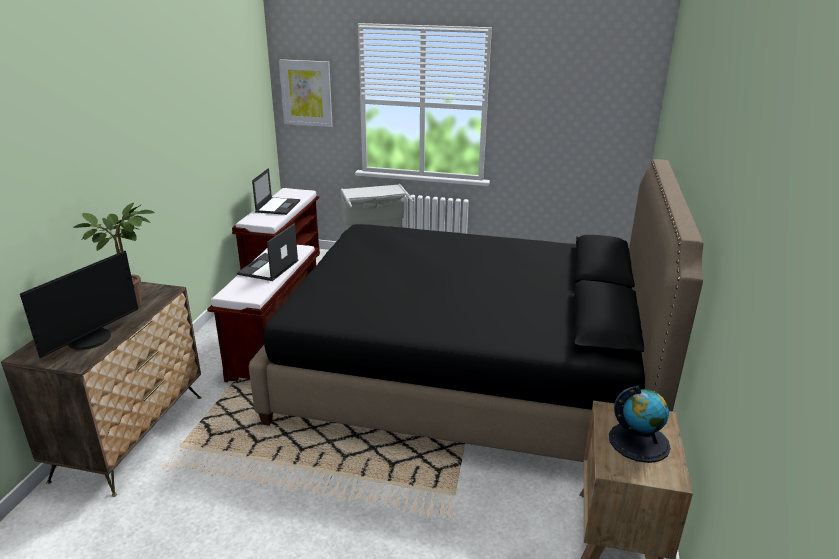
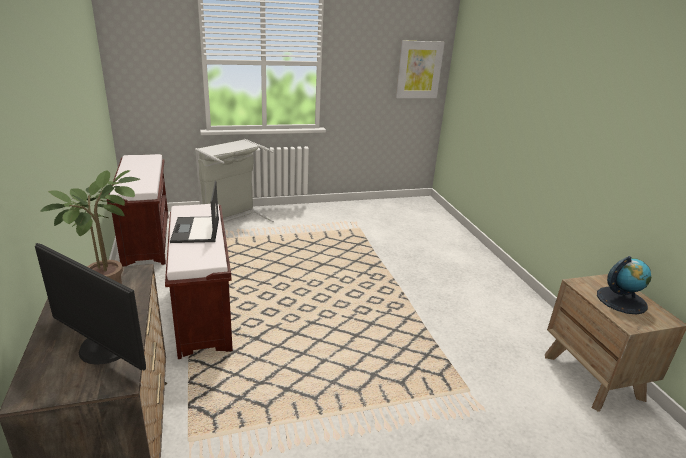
camera: 30 degrees left, 0 degrees up
monitor [20,251,138,358] -> monitor turned 120 degrees clockwise [35,243,146,370]
black bed [249,159,703,462] -> none
laptop [252,168,300,215] -> none
picture [279,59,333,127] -> picture moved to [396,40,445,98]

